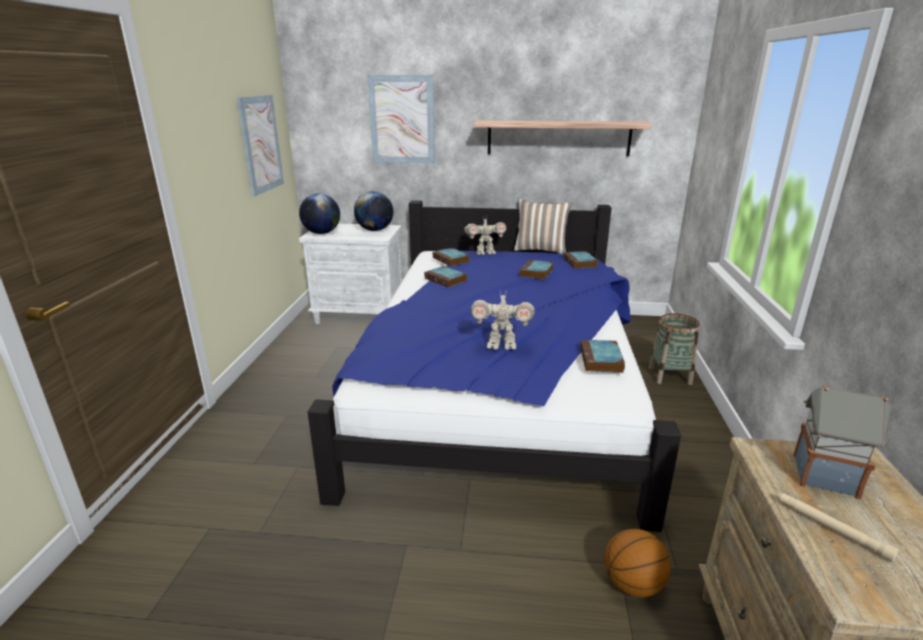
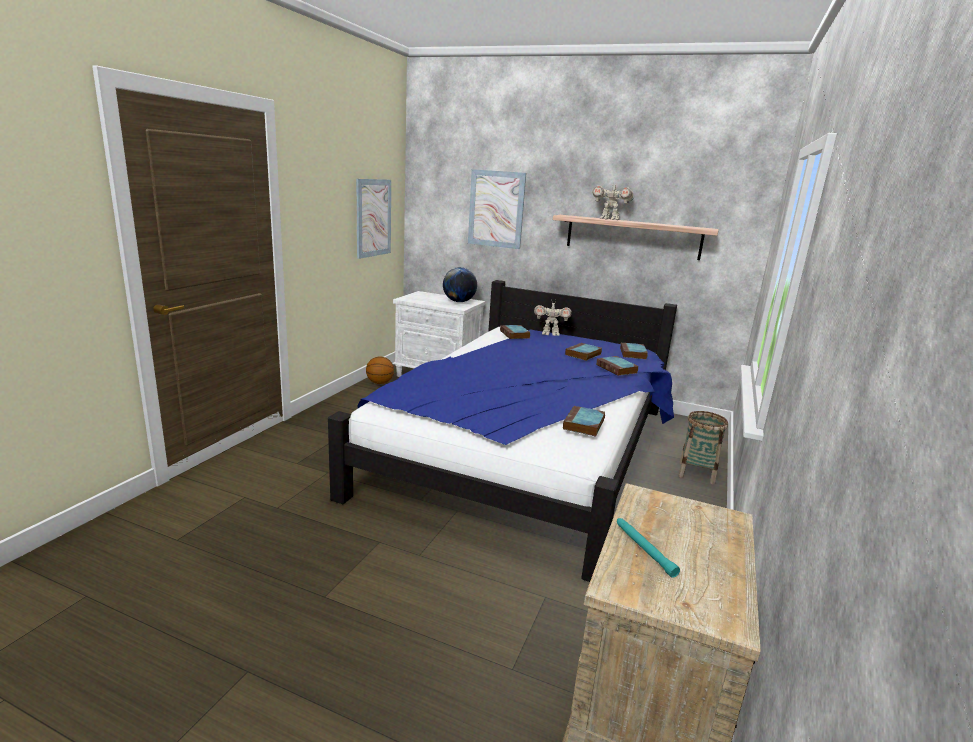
camera: 15 degrees right, 5 degrees down
globe [299,193,340,234] -> none
book [424,266,467,287] -> book moved to [596,356,638,376]
toy robot [471,293,535,350] -> toy robot moved to [592,185,634,220]
pillow [514,198,573,255] -> none
basketball [604,529,671,597] -> basketball moved to [366,356,394,384]
beige flashlight [776,493,899,562] -> turquoise flashlight [617,518,680,578]
toy house [793,385,891,500] -> none

